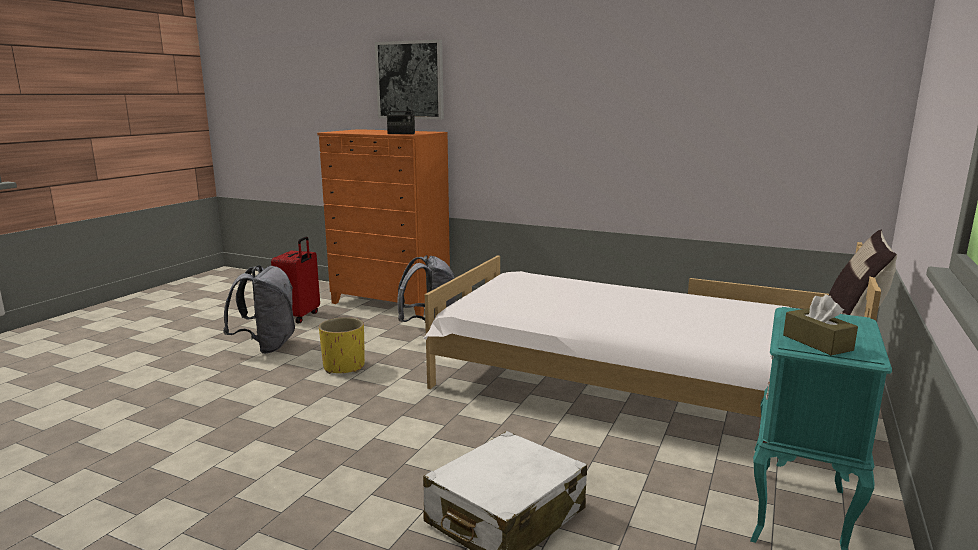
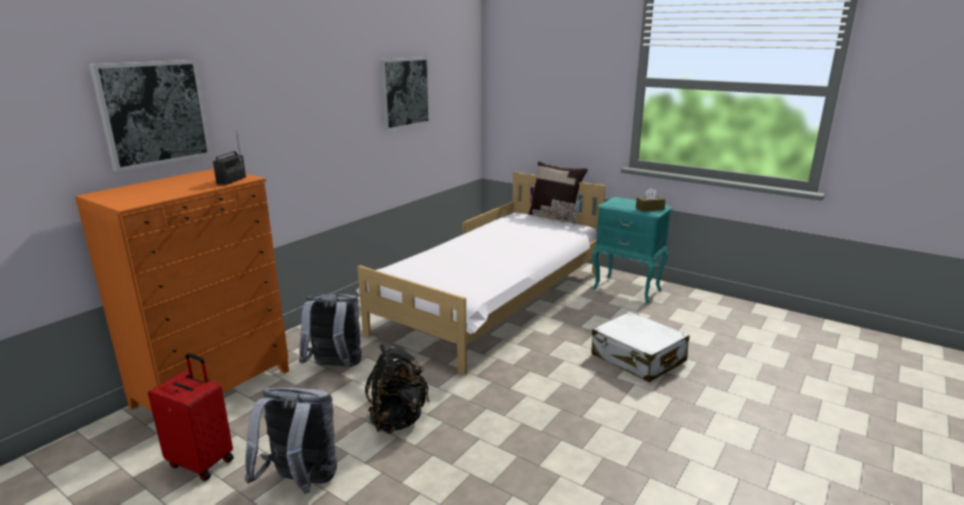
camera: 80 degrees left, 5 degrees up
yellow planter [319,317,365,374] -> black backpack [365,344,429,434]
none -> picture [379,57,430,131]

